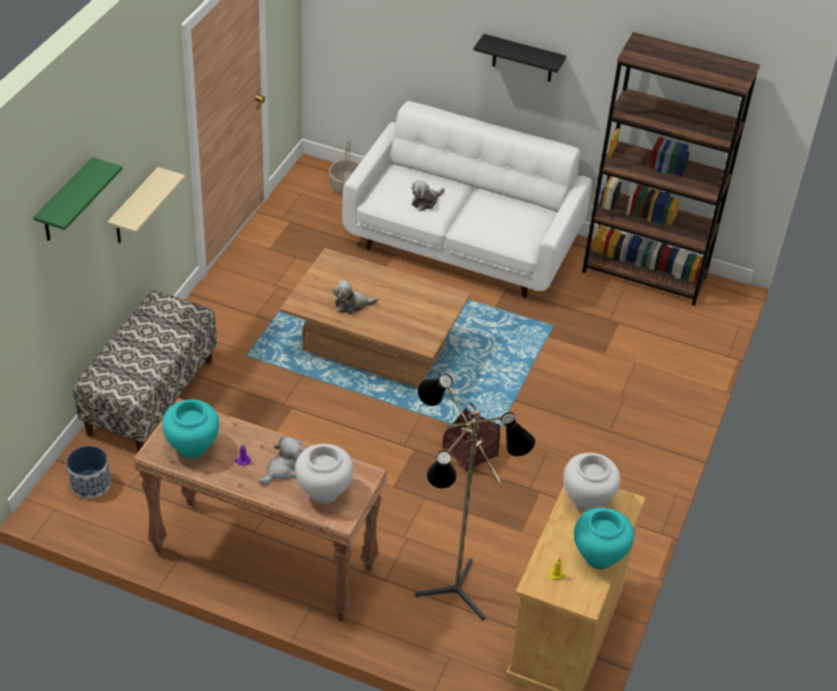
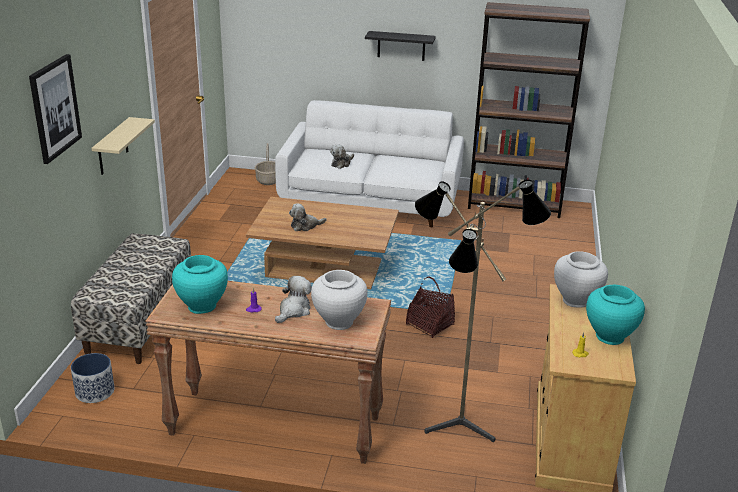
camera: 10 degrees left, 15 degrees down
green shelf [33,157,122,241] -> picture [29,54,82,164]

